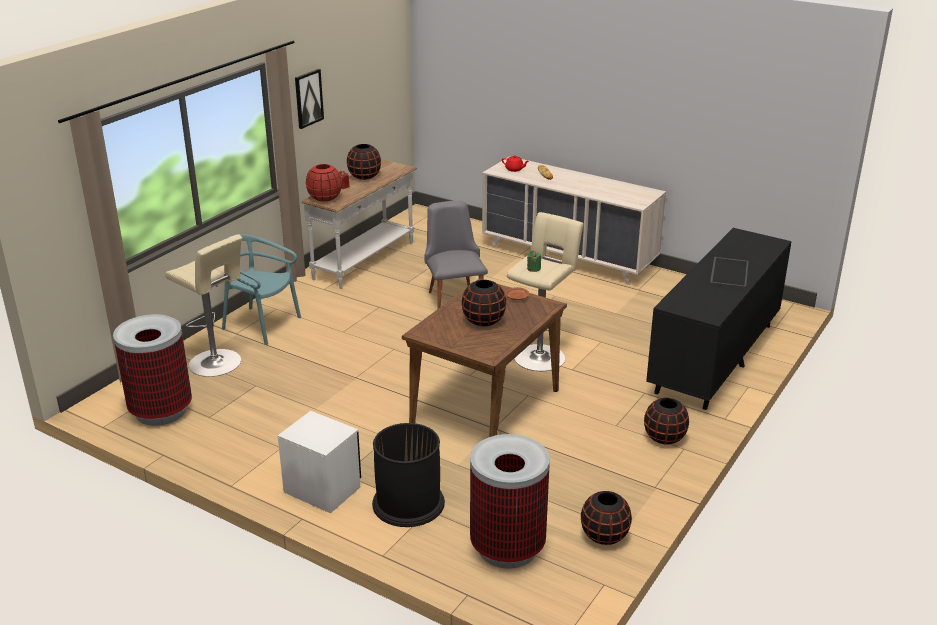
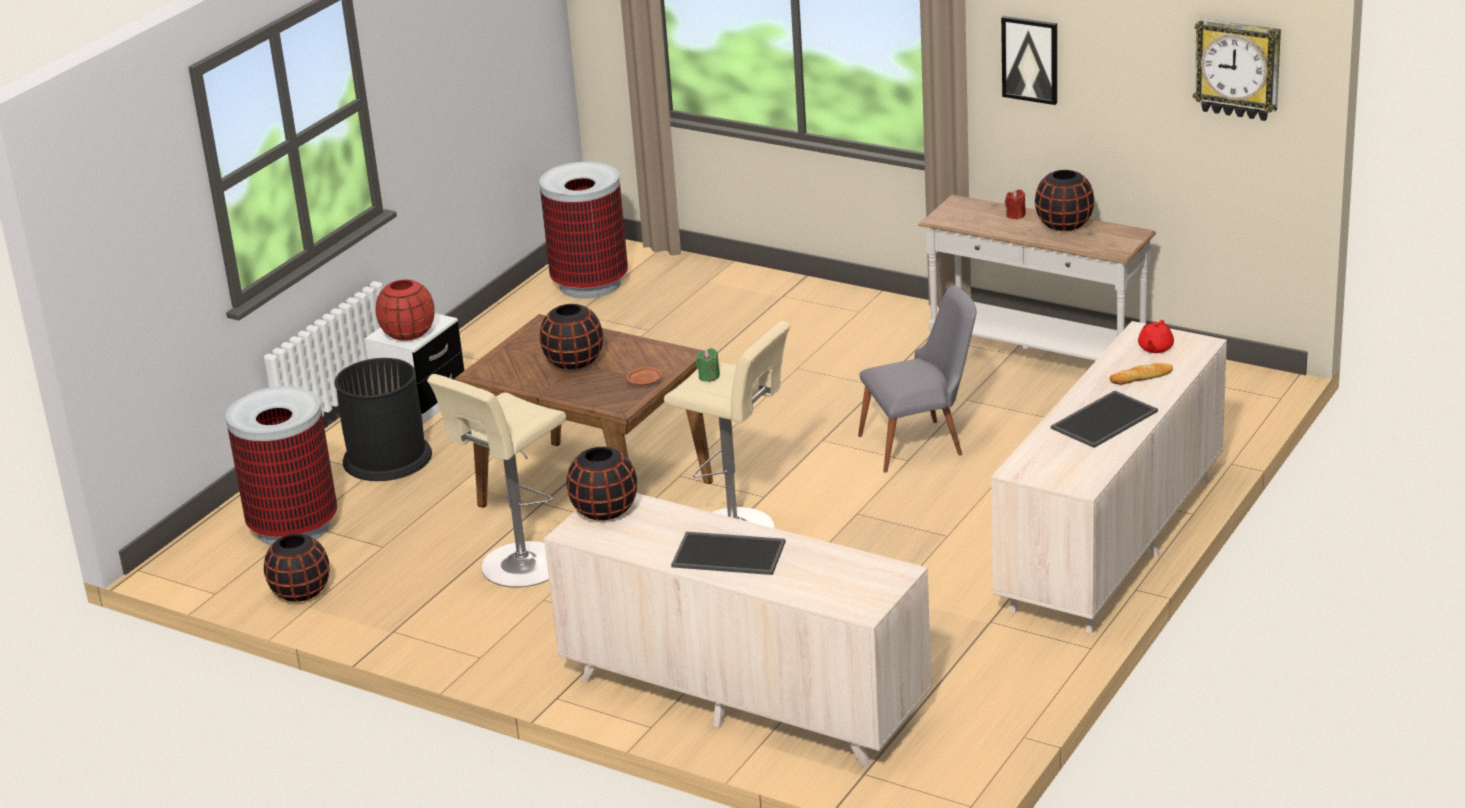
camera: 90 degrees right, 0 degrees up
beige stool [165,234,242,377] -> beige stool moved to [427,374,566,588]
turquoise chair [222,234,301,345] -> none
red vase [306,164,342,202] -> red vase moved to [376,279,435,341]
black vase [644,398,689,444] -> black vase moved to [567,447,637,521]
black dresser [646,228,792,410] -> beige dresser [544,493,931,767]
none -> tray [1051,390,1158,448]
none -> wall clock [1193,18,1281,121]

